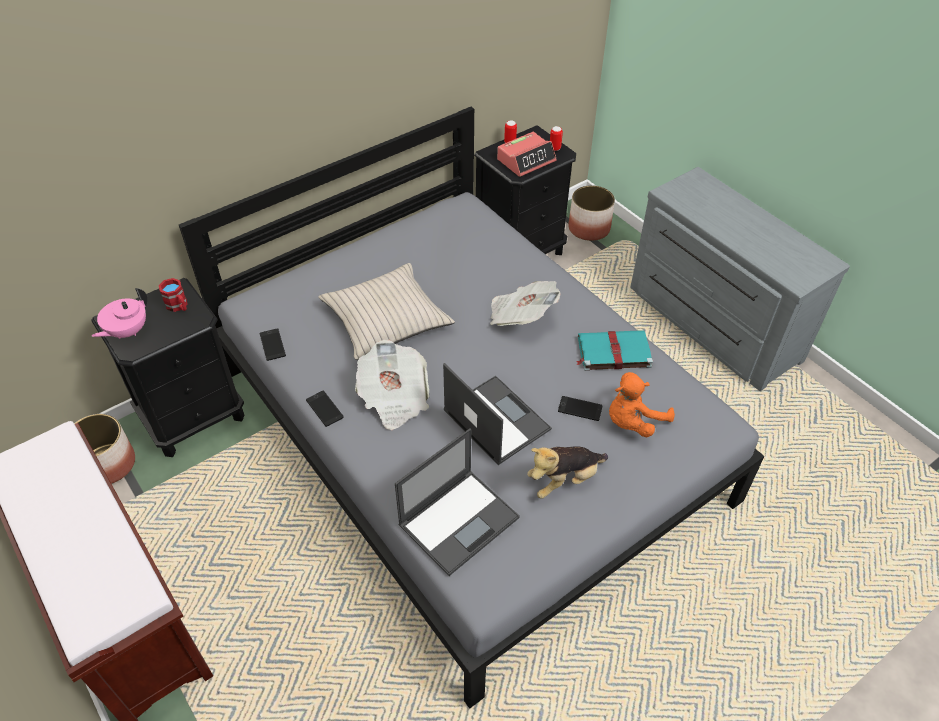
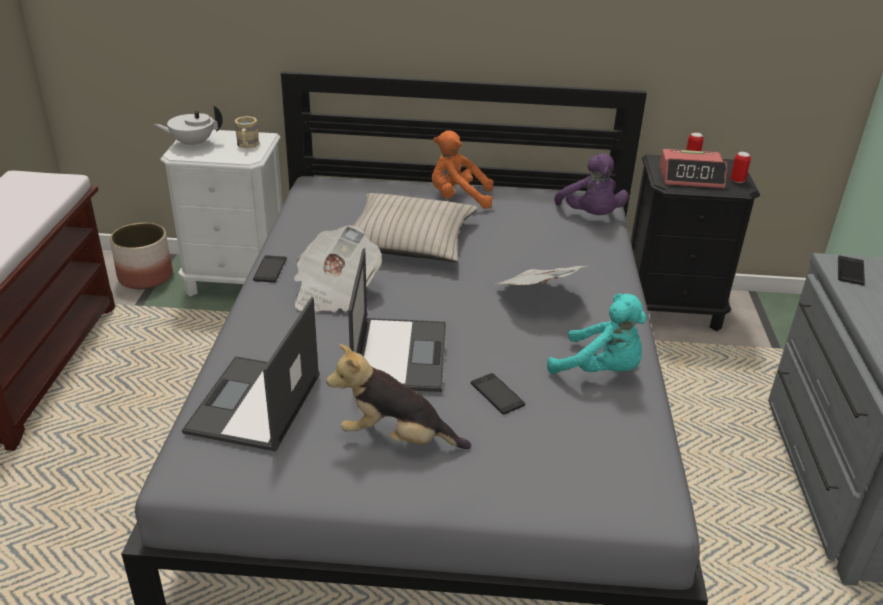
camera: 40 degrees right, 15 degrees down
black nightstand [91,278,244,457] -> white nightstand [160,130,283,296]
pink teapot [92,288,147,339] -> white teapot [154,105,223,148]
red mug [159,278,188,312] -> beige mug [234,116,259,149]
phone [260,328,286,361] -> phone moved to [838,256,865,285]
laptop [395,428,520,576] -> laptop turned 105 degrees clockwise [182,297,320,451]
planter [569,185,615,241] -> none
turquoise book [576,330,653,371] -> turquoise plush toy [547,294,647,374]
orange plush toy [609,372,675,437] -> orange plush toy moved to [432,130,494,209]
none -> purple plush toy [554,154,629,215]

